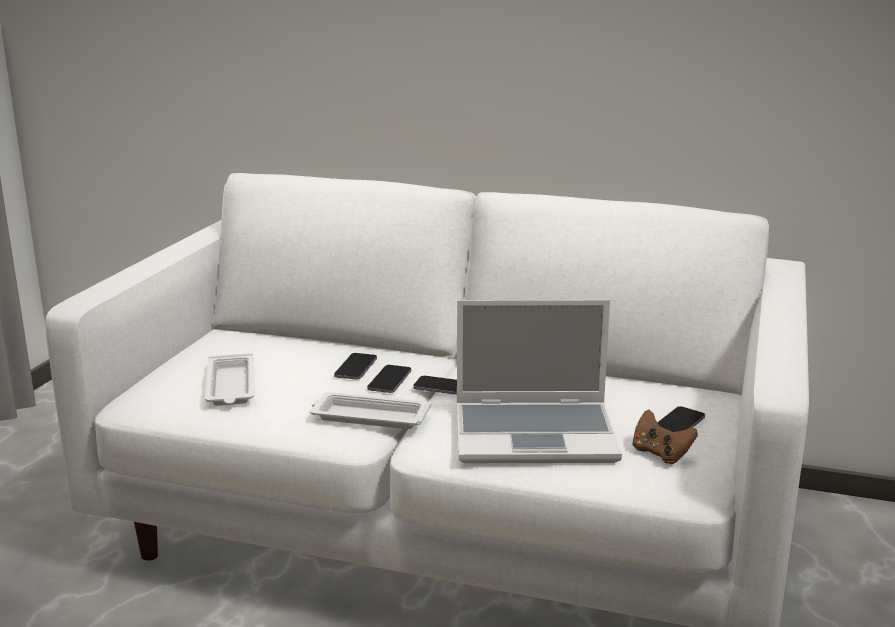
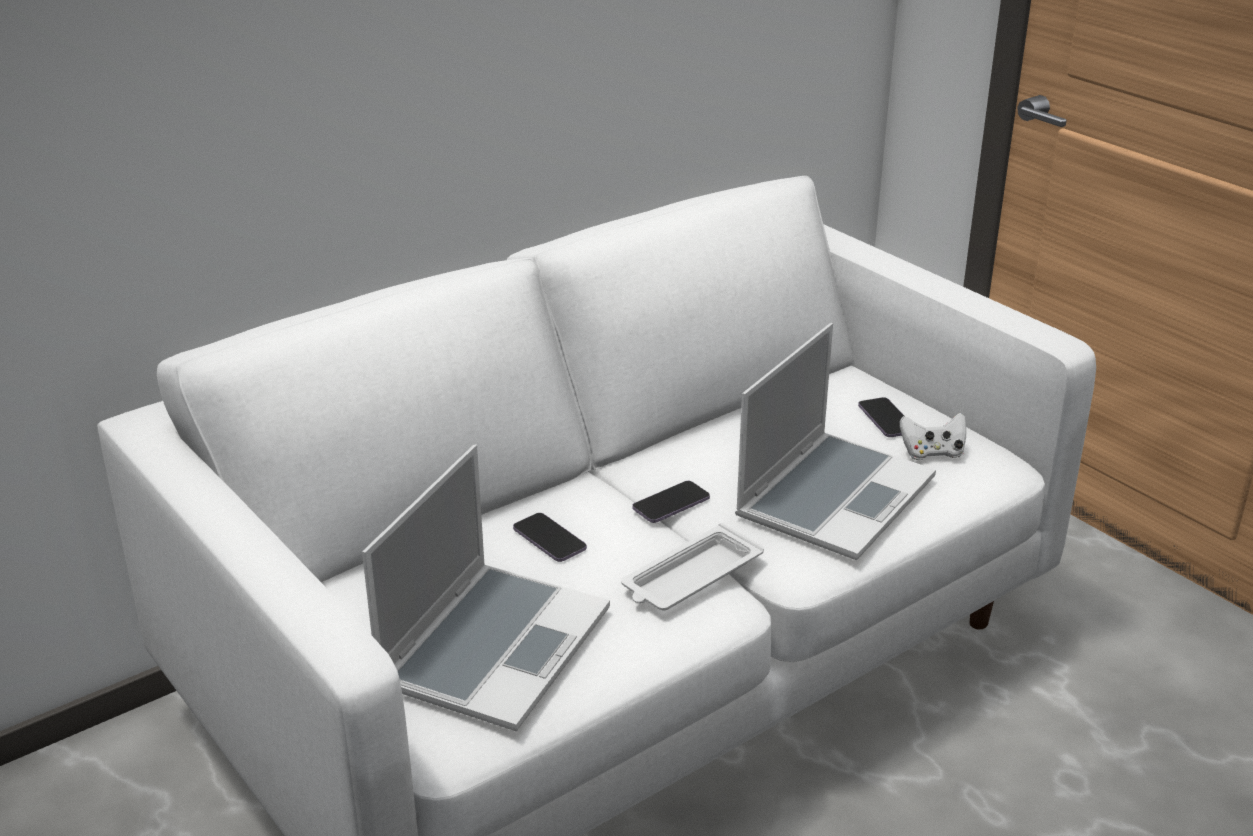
camera: 55 degrees left, 10 degrees up
white tray [205,353,254,406] -> laptop [362,444,610,731]
phone [367,365,411,393] -> none
brown game controller [632,410,698,464] -> white game controller [900,413,966,460]

